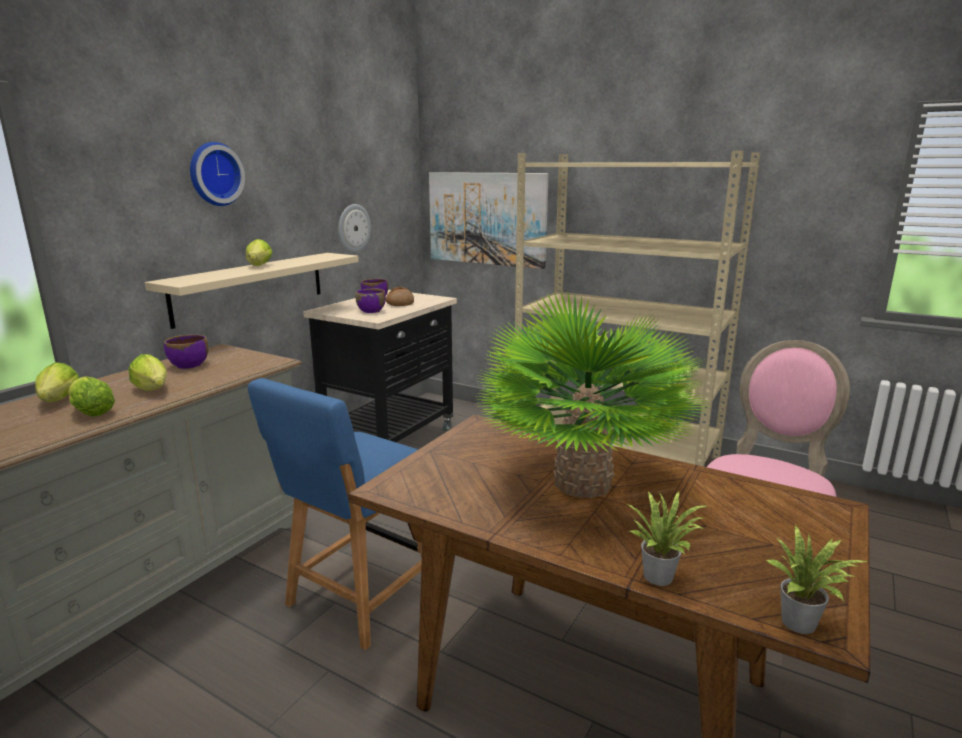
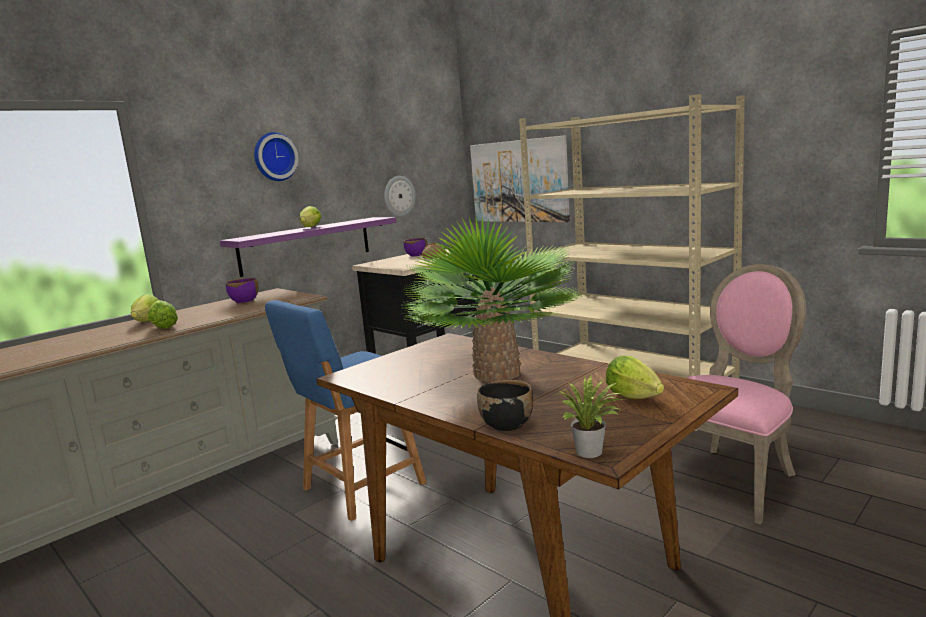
camera: 15 degrees right, 5 degrees down
lettuce [128,354,167,391] -> lettuce moved to [606,356,664,399]
beige shelf [145,253,359,329] -> purple shelf [220,217,397,277]
purple bowl [355,289,386,313] -> none
potted plant [627,491,706,586] -> black bowl [477,380,533,431]

